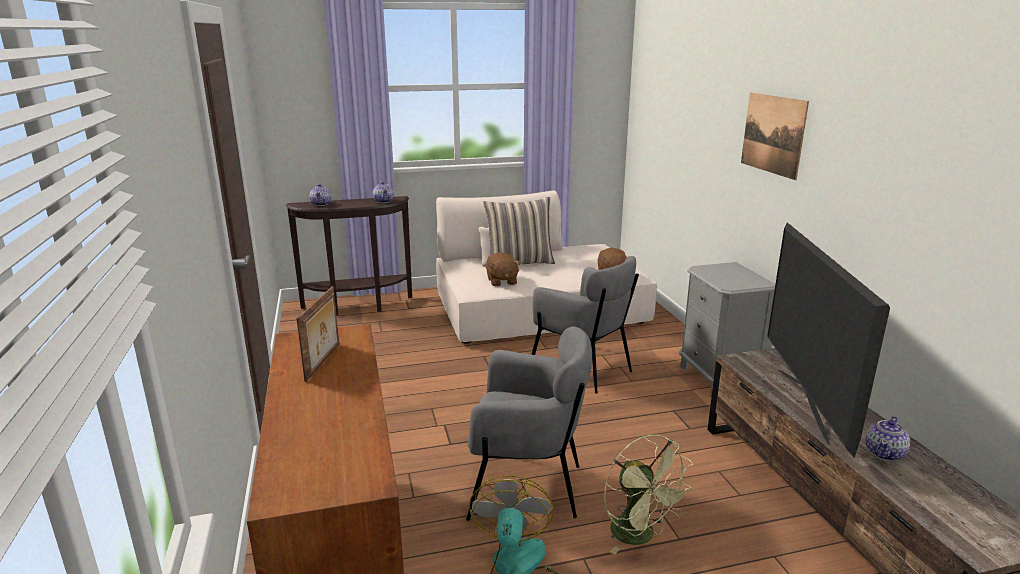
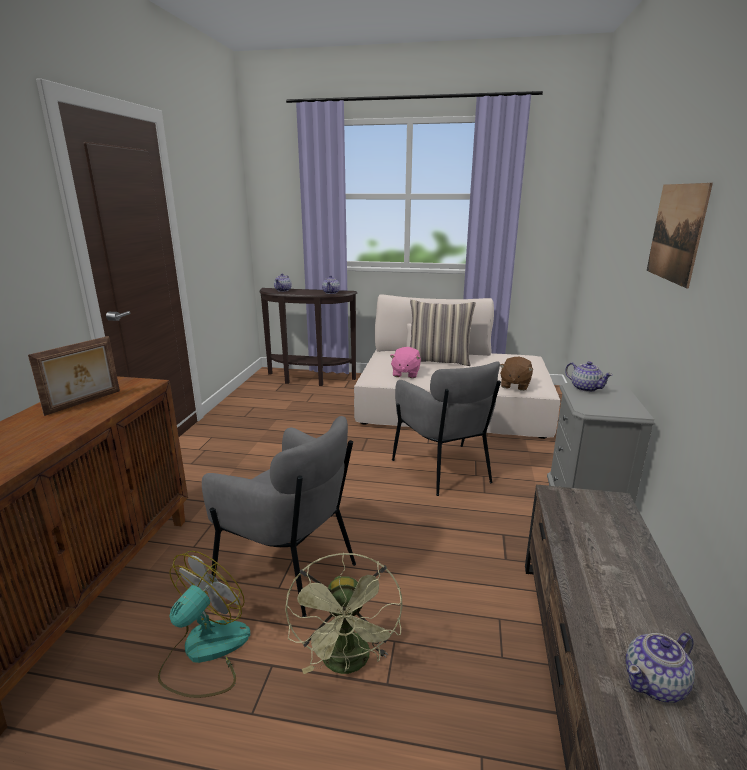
camera: 25 degrees right, 0 degrees up
brown plush toy [486,252,520,286] -> pink plush toy [390,347,421,378]
television [767,222,890,458] -> none
none -> teapot [565,361,613,392]

